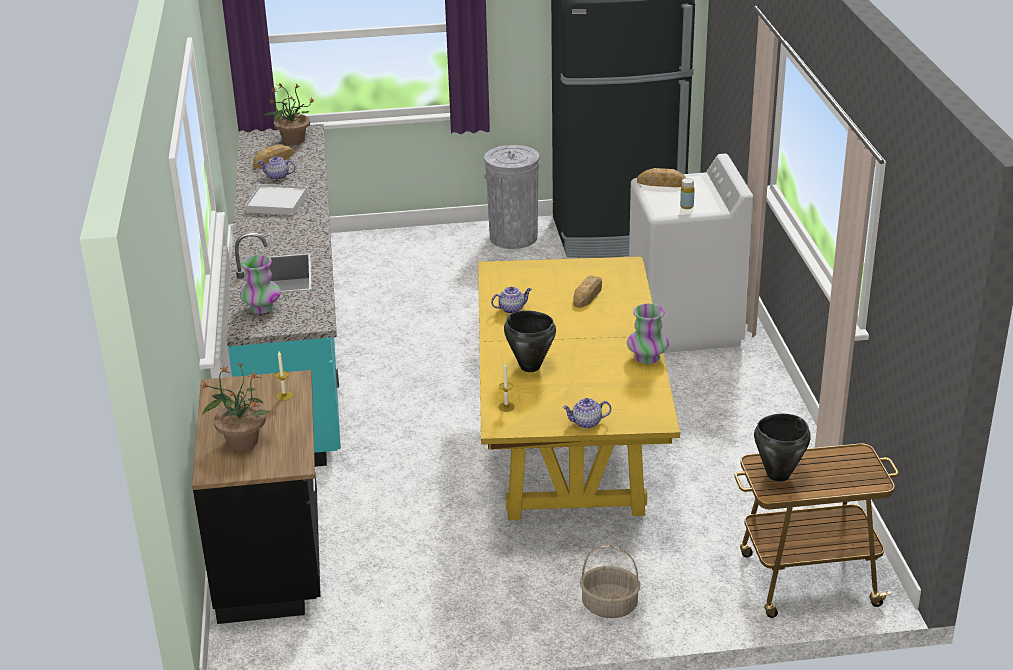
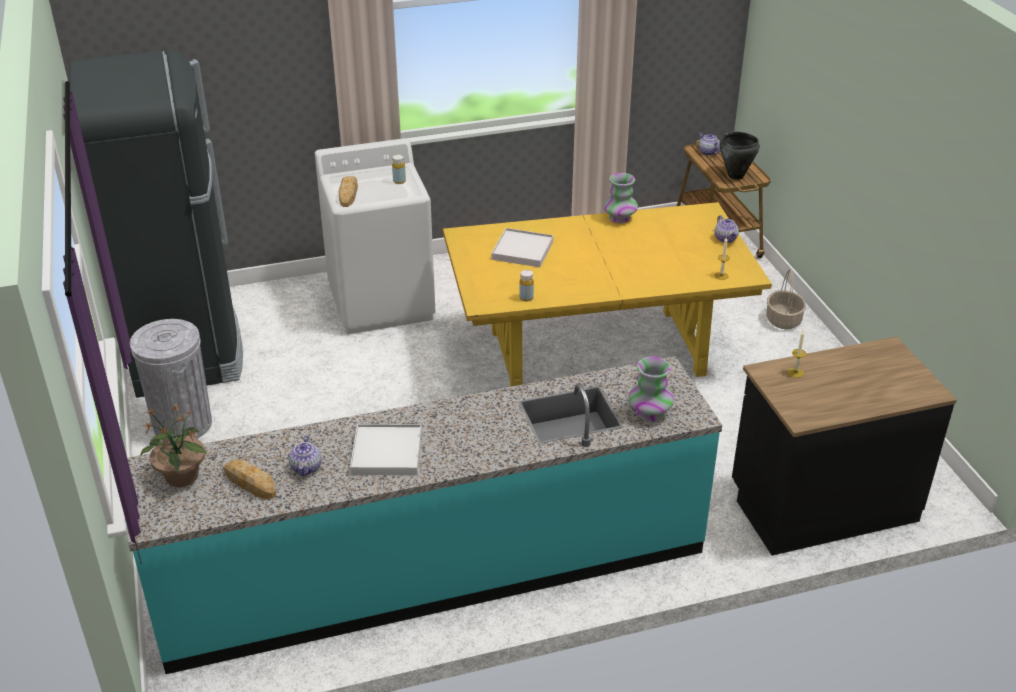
camera: 100 degrees left, 5 degrees up
potted plant [200,362,270,451] -> none
teapot [491,287,532,314] -> teapot moved to [699,132,721,155]
black cooking pot [504,311,556,372] -> none
bread [573,275,602,308] -> white tray [491,228,553,267]
none -> yellow bottle [519,270,534,302]

